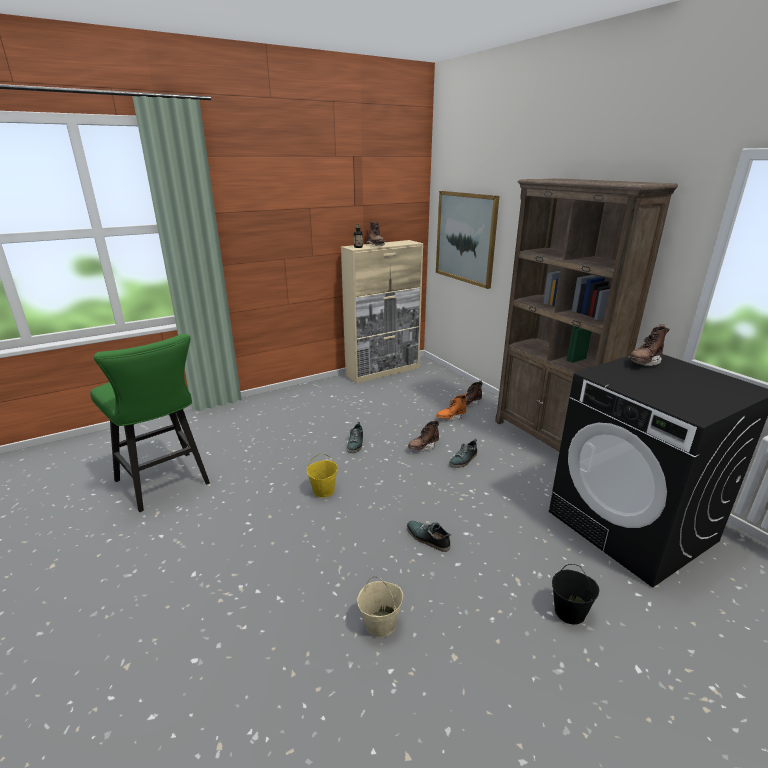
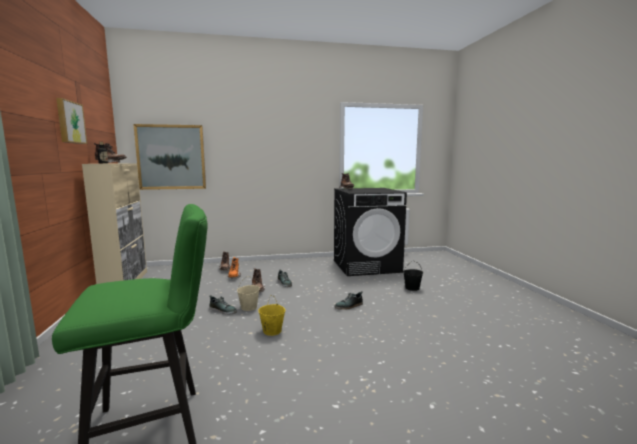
camera: 70 degrees left, 15 degrees down
beige bucket [357,577,403,638] -> beige bucket moved to [237,276,260,311]
brown bookcase [495,178,678,452] -> none
none -> picture [56,98,87,144]

